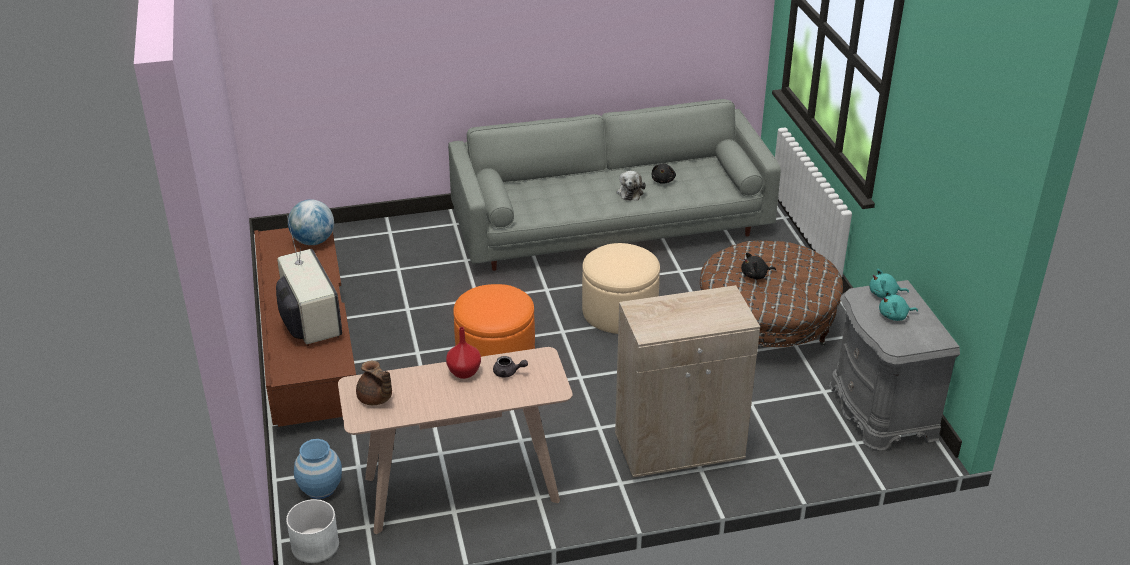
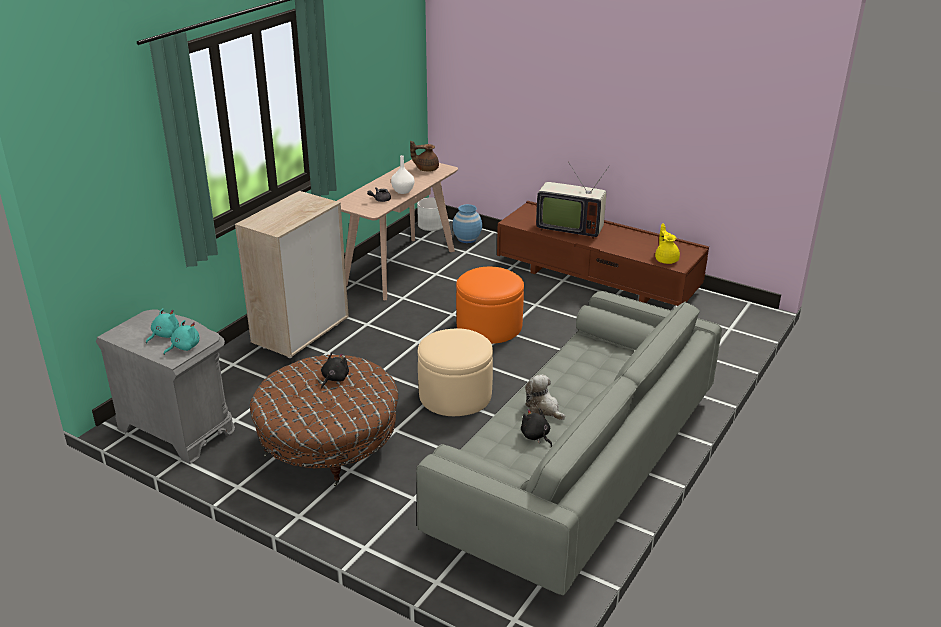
camera: 135 degrees right, 5 degrees down
globe [288,199,334,245] -> yellow teapot [655,223,680,264]
red vase [446,327,481,379] -> white vase [391,155,414,194]

